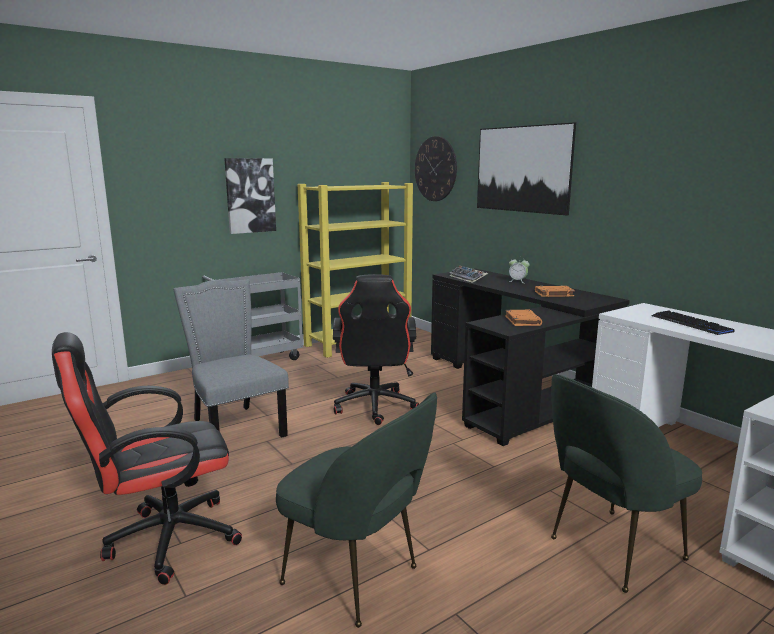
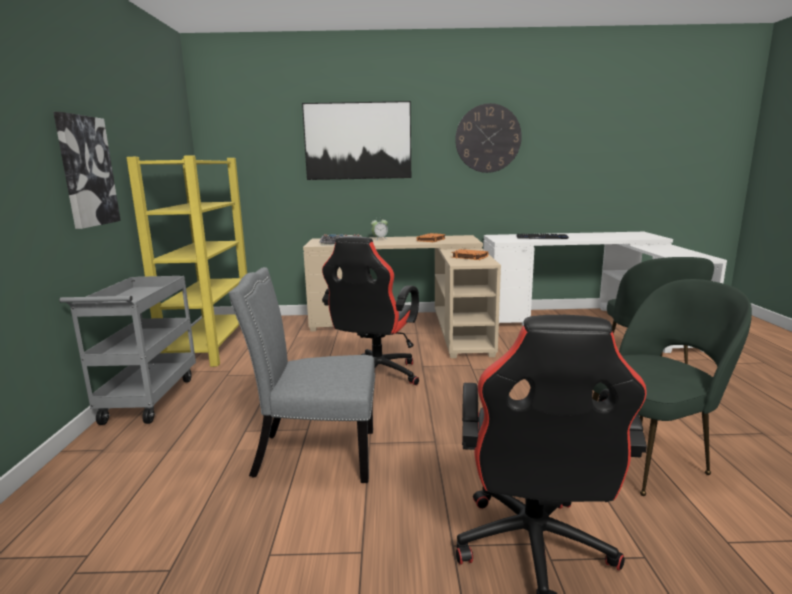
camera: 55 degrees left, 0 degrees up
black office chair [333,274,419,425] -> black office chair turned 75 degrees clockwise [322,236,419,385]
wall clock [415,136,457,201] -> wall clock moved to [455,103,522,173]
black desk [431,269,630,446] -> beige desk [303,235,501,358]

